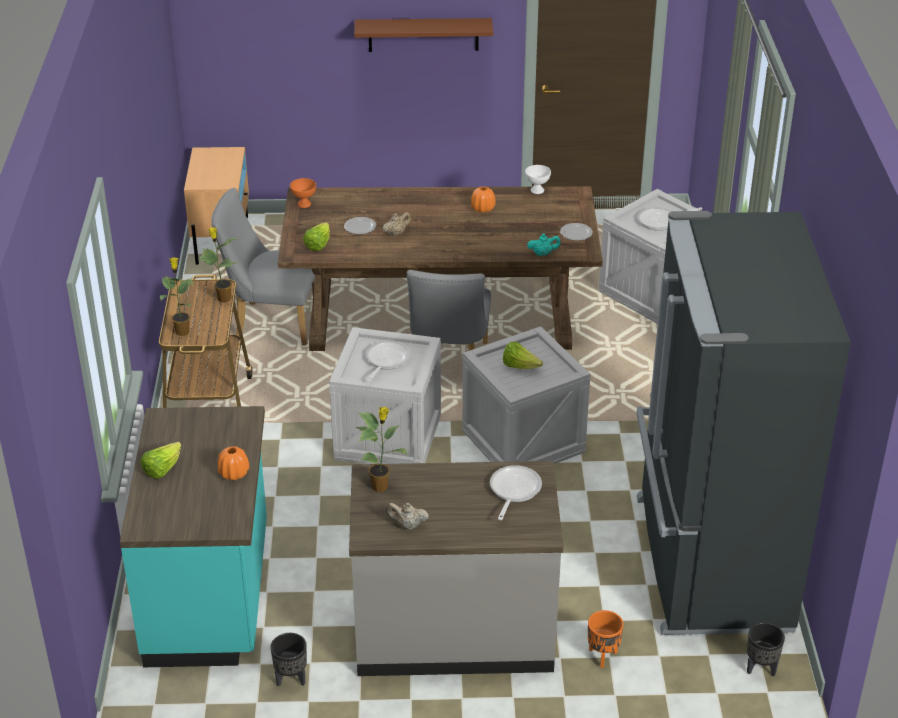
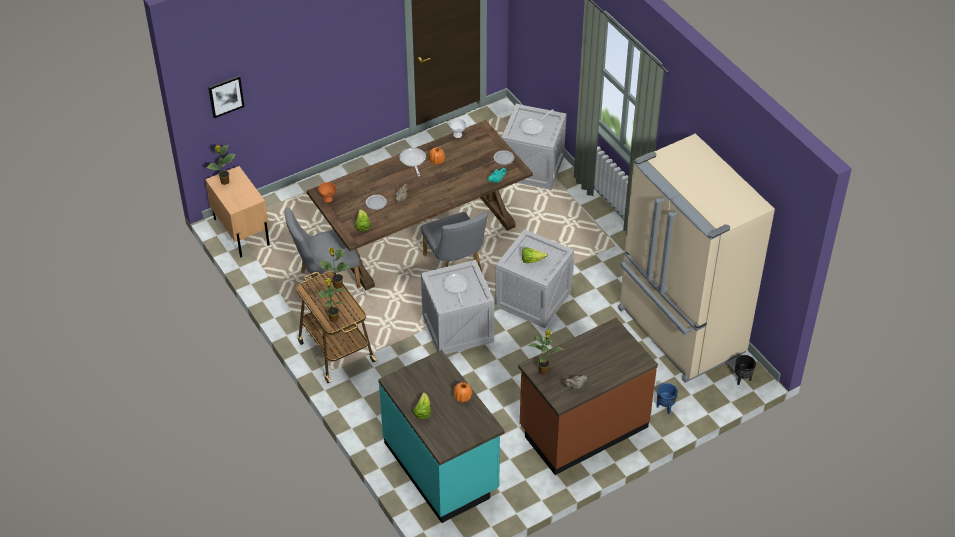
camera: 30 degrees left, 10 degrees up
black planter [270,633,307,686] -> none
grey counter [349,461,563,676] -> brown counter [518,318,658,475]
brown shelf [354,18,493,52] -> none
frying pan [490,465,542,520] -> frying pan moved to [399,148,426,176]
orange planter [588,610,624,668] -> blue planter [656,383,678,414]
black fridge [637,211,851,635] -> beige fridge [618,133,775,383]
none -> potted plant [206,145,236,185]
none -> picture [208,75,245,118]

